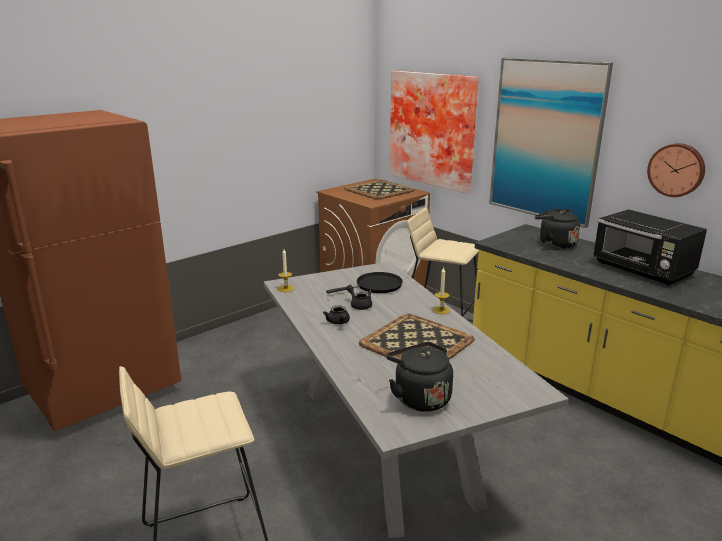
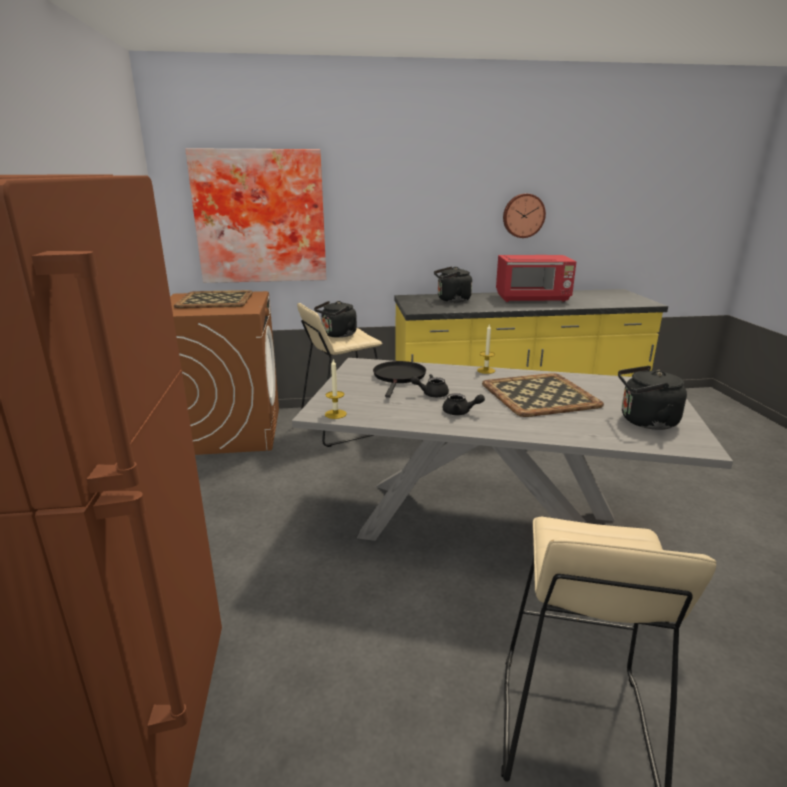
camera: 55 degrees left, 0 degrees up
picture [489,58,613,228] -> none
black microwave [593,209,707,286] -> red microwave [496,255,576,302]
none -> black kettle [314,301,357,338]

